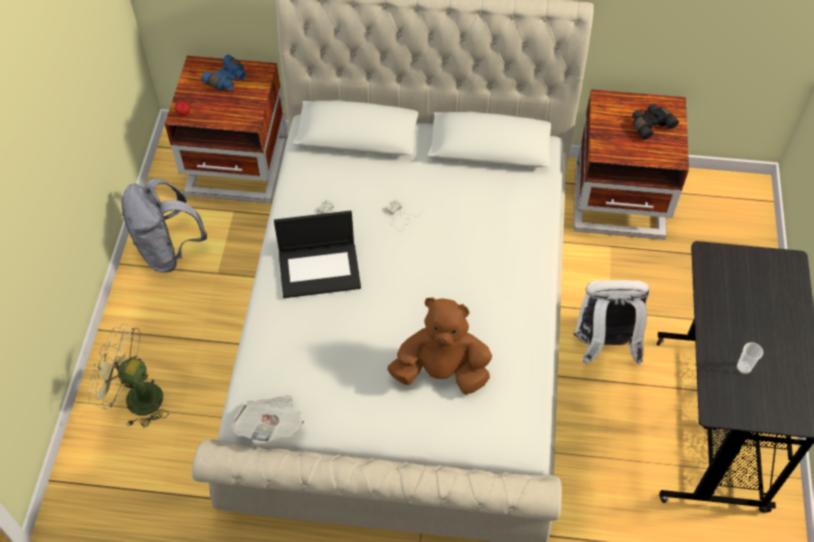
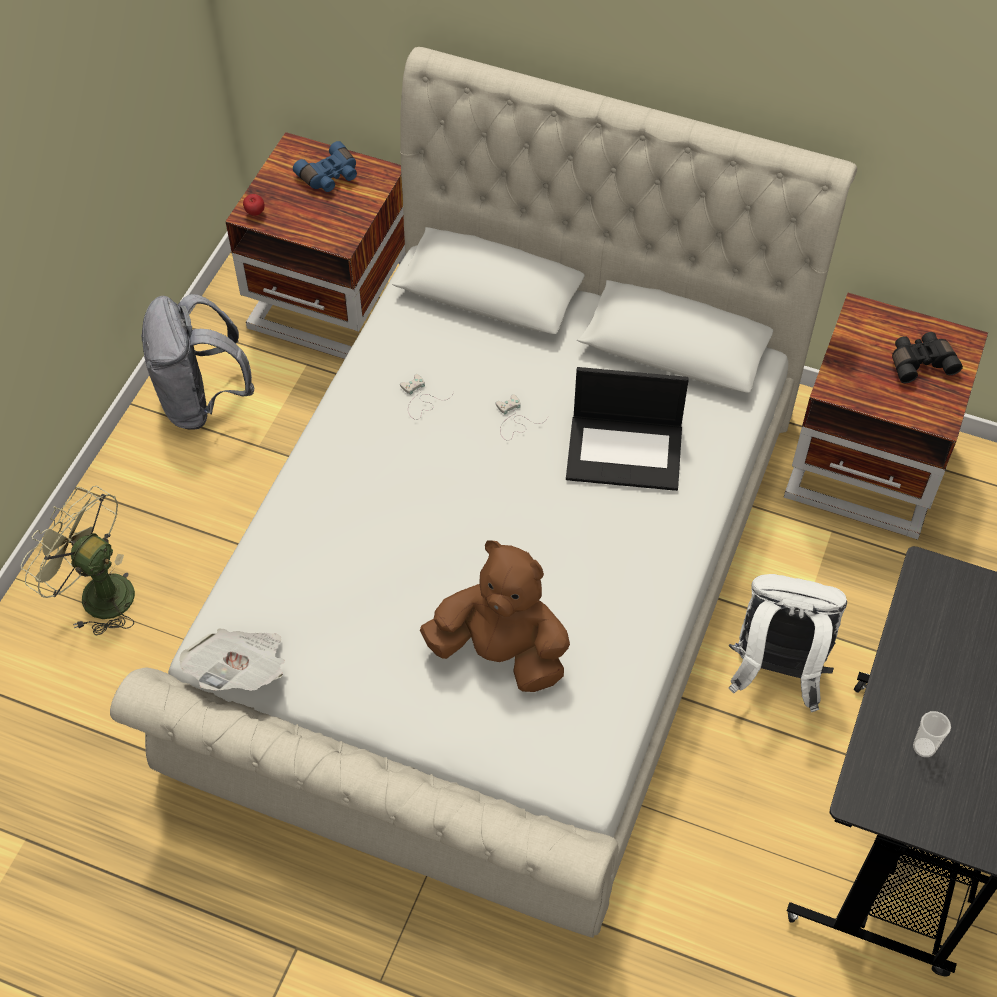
camera: 15 degrees right, 0 degrees up
laptop [274,211,361,298] -> laptop moved to [566,367,689,491]

